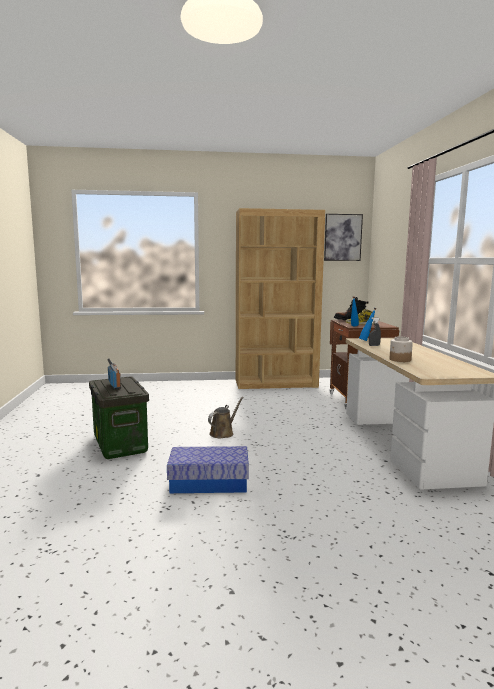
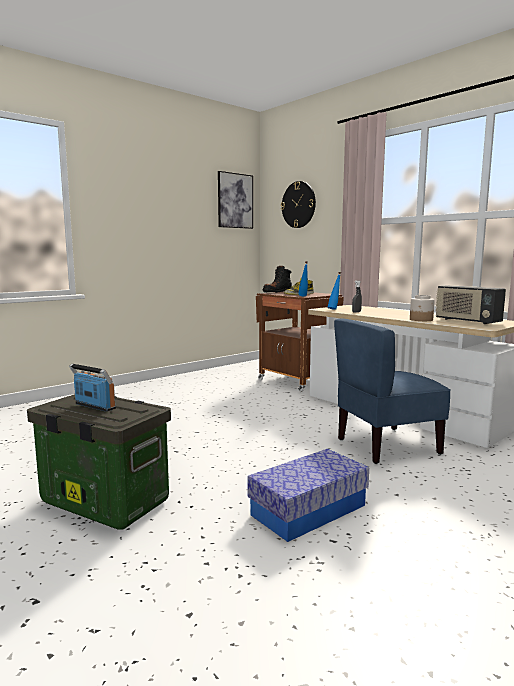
camera: 35 degrees left, 0 degrees up
brown watering can [208,397,244,438] -> none
brown bookcase [236,208,325,389] -> none
none -> wall clock [281,181,316,228]
none -> blue chair [334,319,451,464]
none -> radio [435,285,506,324]

